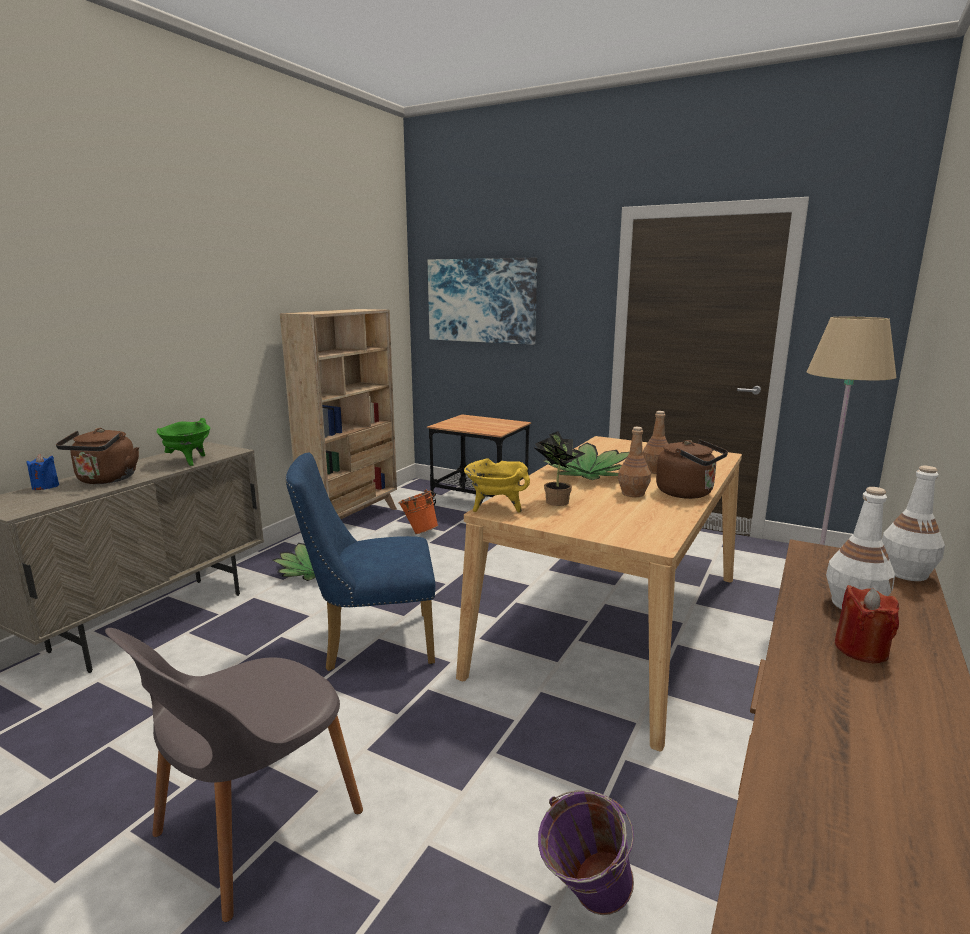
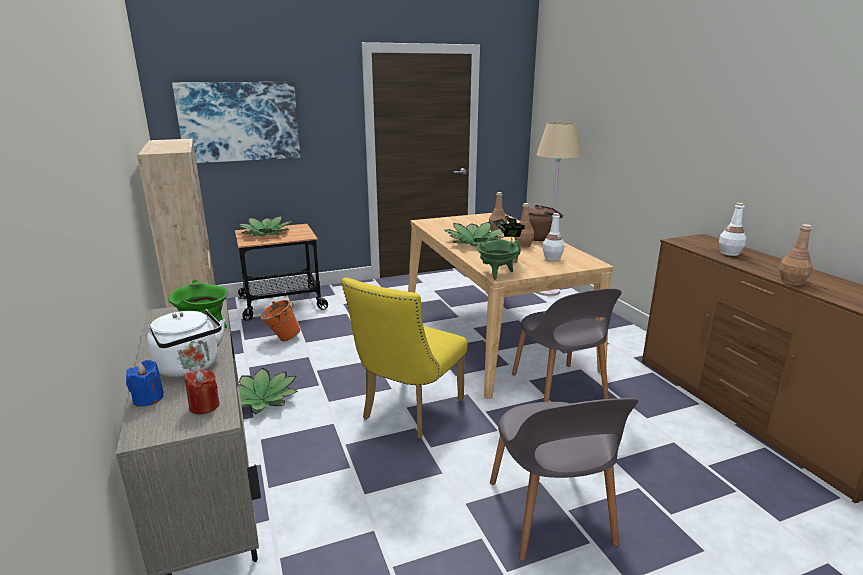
camera: 50 degrees left, 5 degrees up
brown kettle [56,428,139,484] -> white kettle [147,309,225,378]
blue chair [286,452,435,671] -> yellow chair [341,277,468,439]
yellow cooking pot [464,458,530,513] -> green cooking pot [477,240,521,280]
purple bucket [538,790,634,915] -> none
red candle [835,585,899,663] -> red candle moved to [184,369,220,414]
white bottle [882,466,945,581] -> white bottle moved to [542,213,565,261]
none -> potted plant [237,216,292,236]
none -> grey chair [512,289,622,402]
none -> brown bottle [779,224,813,286]

